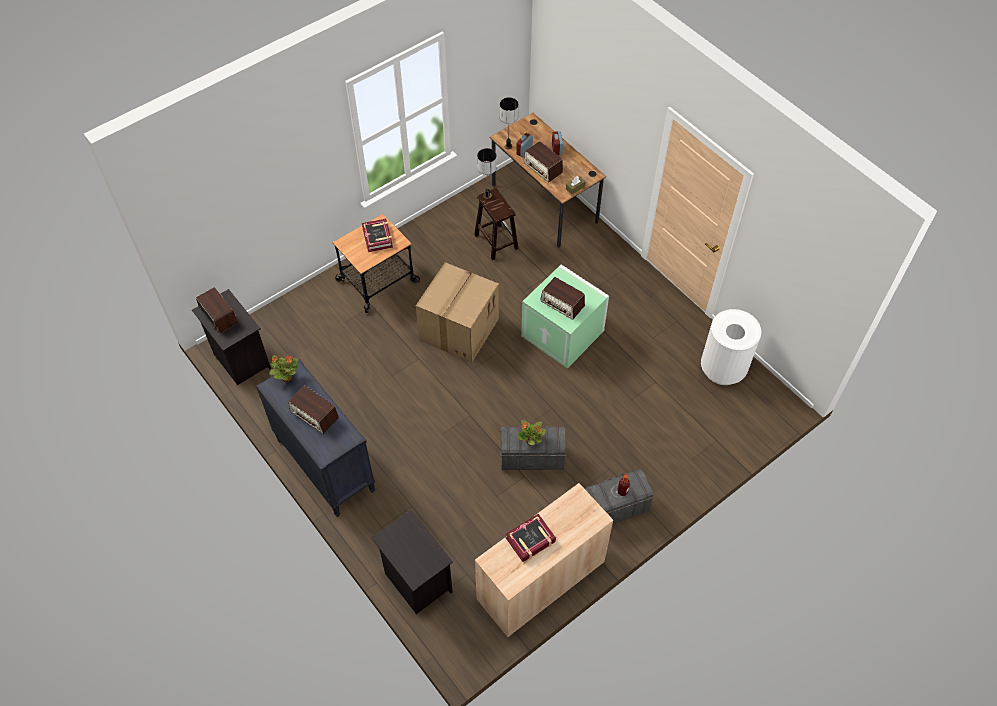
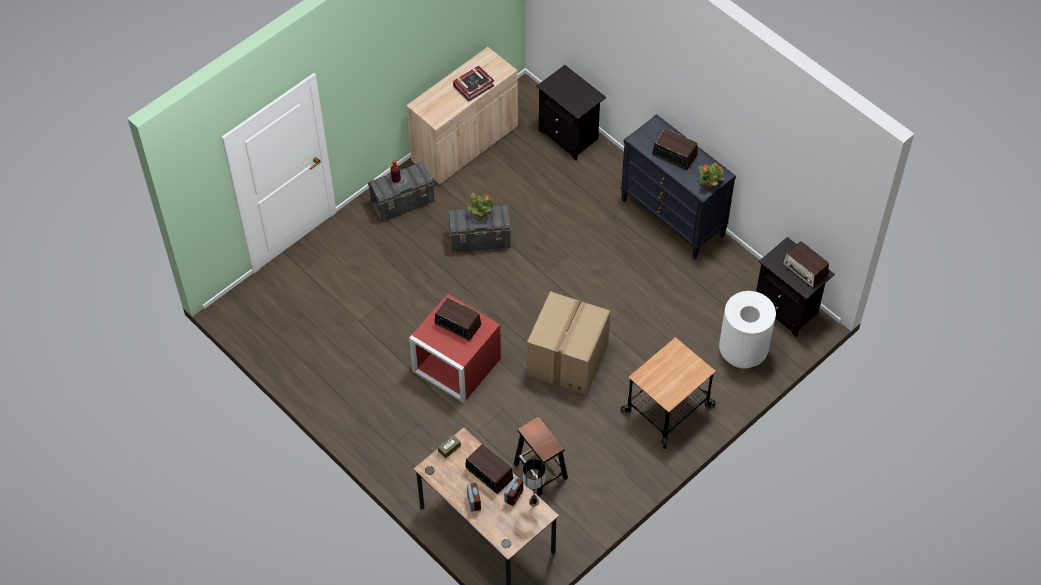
camera: 175 degrees right, 0 degrees up
book [362,219,393,252] -> none
table lamp [477,148,497,199] -> none
green storage box [521,264,609,368] -> red storage box [409,294,501,403]
white trash can [701,309,761,385] -> white trash can moved to [719,291,776,369]

